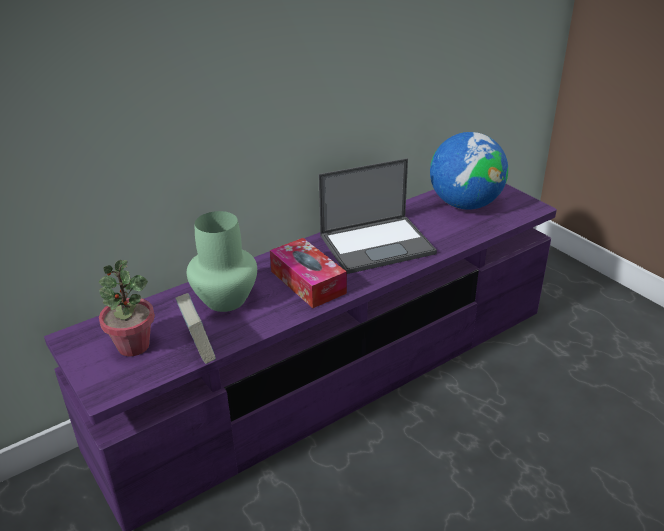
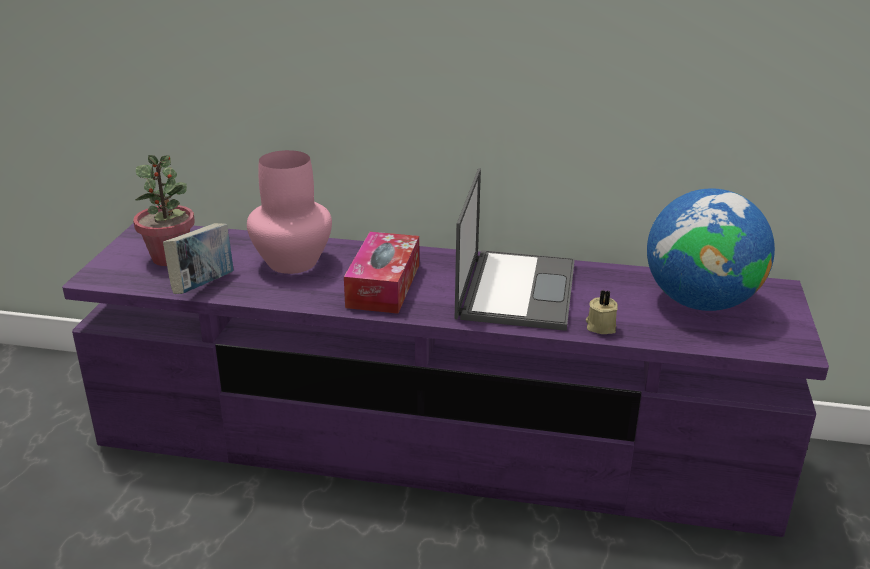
camera: 45 degrees right, 5 degrees down
green vase [187,211,257,312] -> pink vase [247,150,332,274]
laptop [319,158,437,274] -> laptop turned 105 degrees counterclockwise [455,168,575,331]
none -> beige candle [586,290,618,334]

